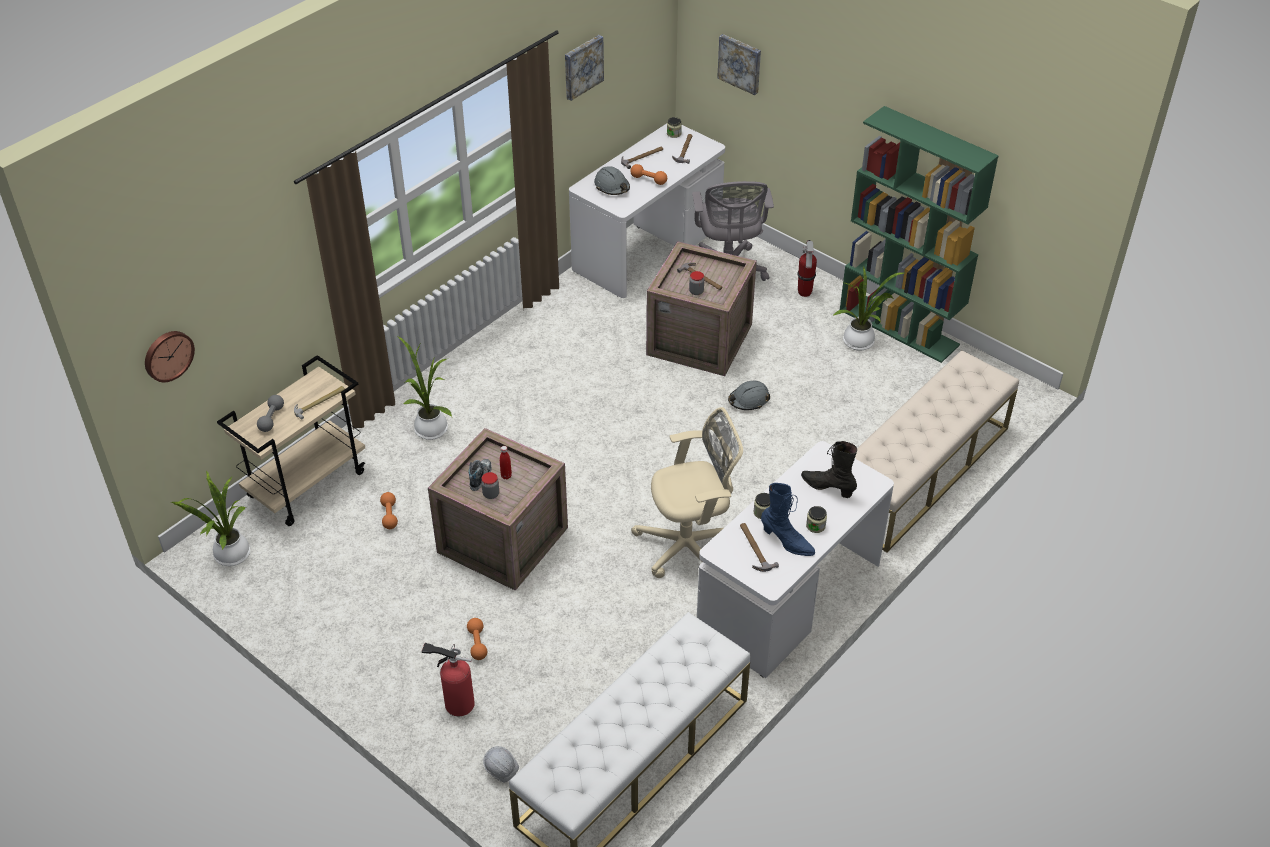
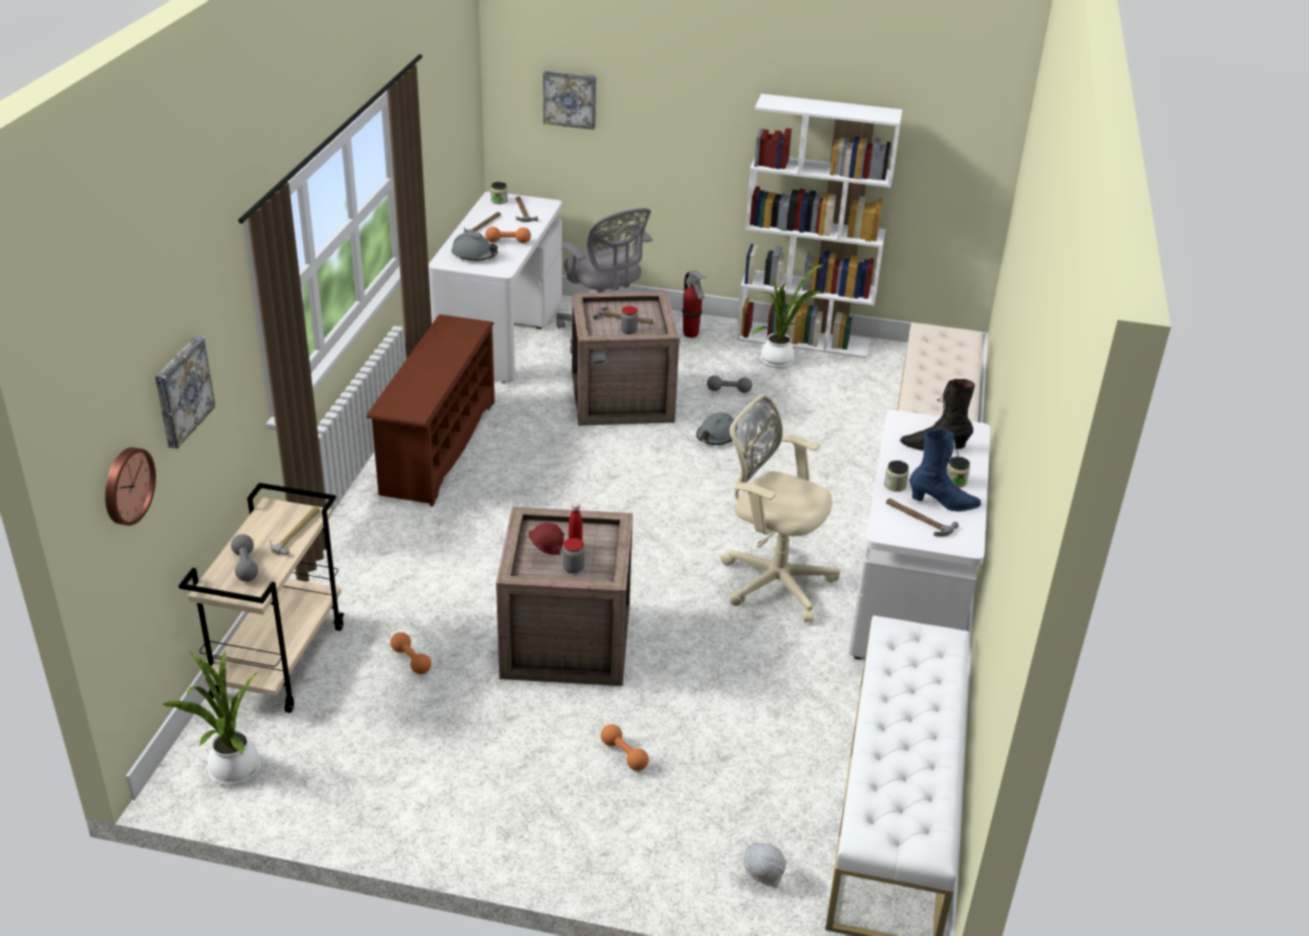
camera: 30 degrees left, 10 degrees down
potted plant [397,336,452,440] -> none
fire extinguisher [422,643,475,716] -> none
shoe [468,459,492,491] -> red hard hat [529,523,564,555]
picture [565,35,604,101] -> picture moved to [155,336,216,449]
beige office chair [631,407,743,578] -> beige office chair turned 105 degrees counterclockwise [721,394,841,623]
green bookcase [840,106,999,363] -> white bookcase [736,94,902,359]
none -> brown shoe rack [366,314,495,506]
none -> grey dumbbell [707,376,752,393]

